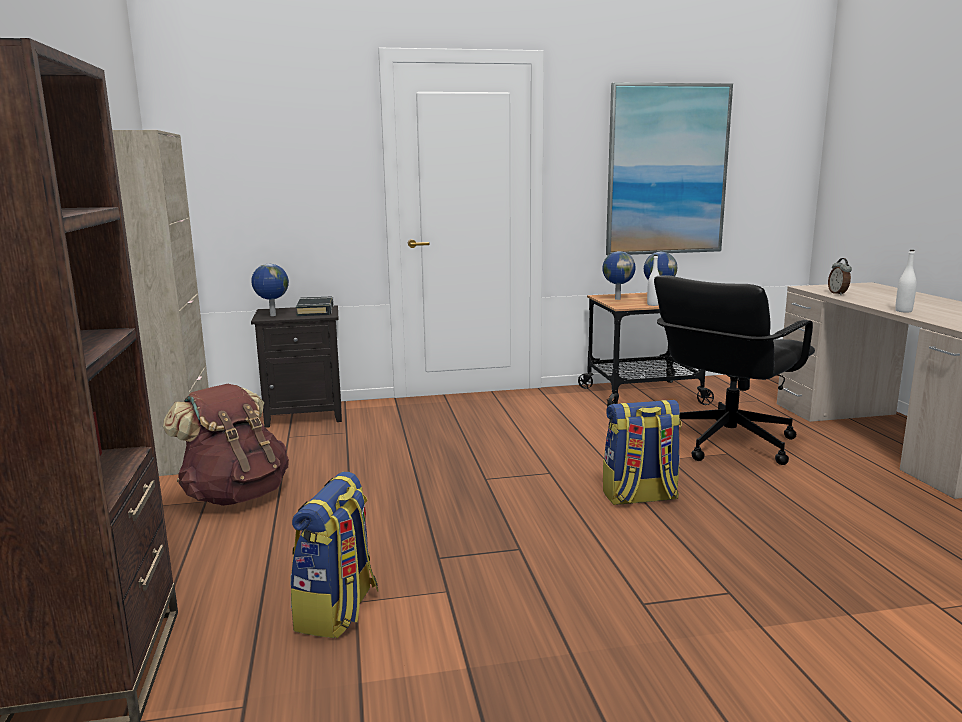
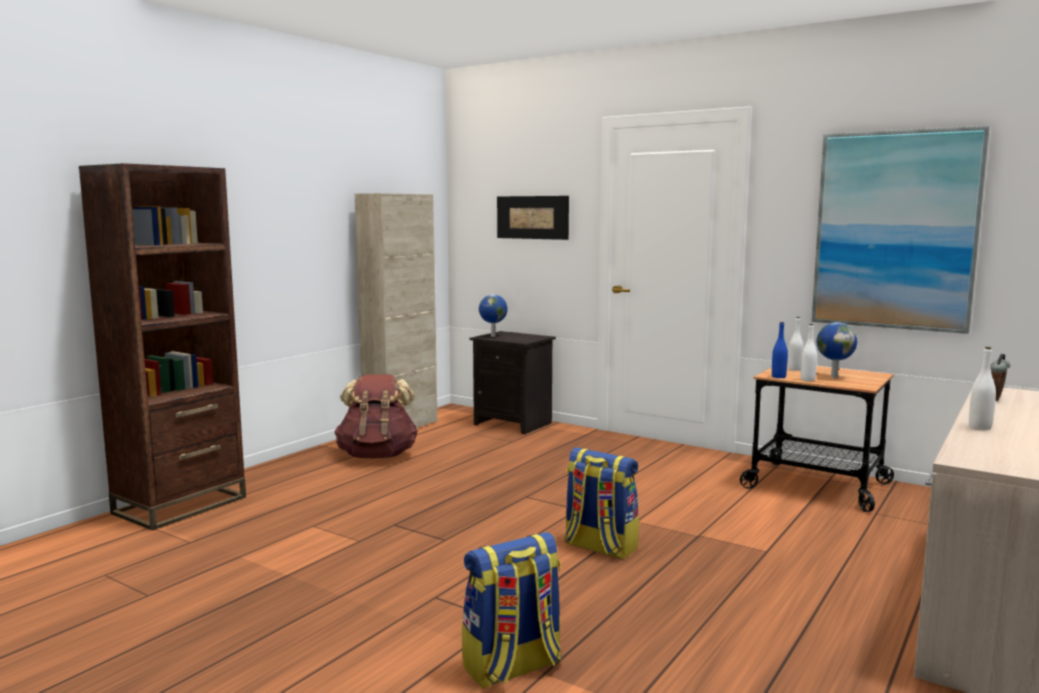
camera: 45 degrees right, 5 degrees down
backpack [290,472,378,638] -> backpack moved to [462,532,562,689]
black book [296,297,334,316] -> none
globe [602,251,635,300] -> white bottle [788,317,804,371]
black office chair [654,275,815,465] -> none
none -> picture [497,196,569,240]
none -> blue bottle [772,322,788,378]

